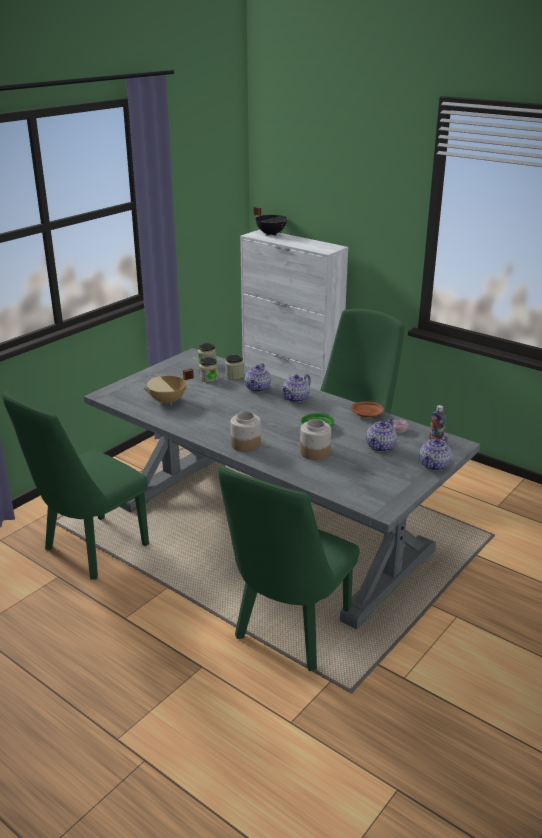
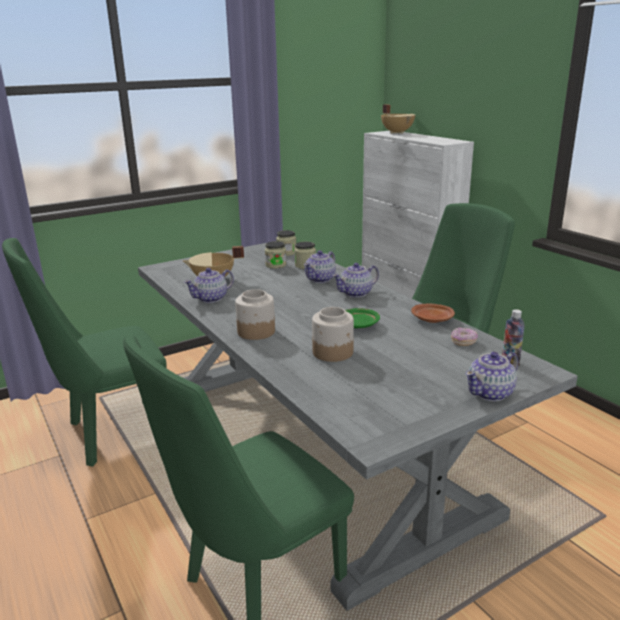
camera: 20 degrees right, 5 degrees down
black cooking pot [254,207,287,236] -> beige cooking pot [381,104,415,134]
teapot [366,418,397,452] -> teapot moved to [184,268,234,303]

